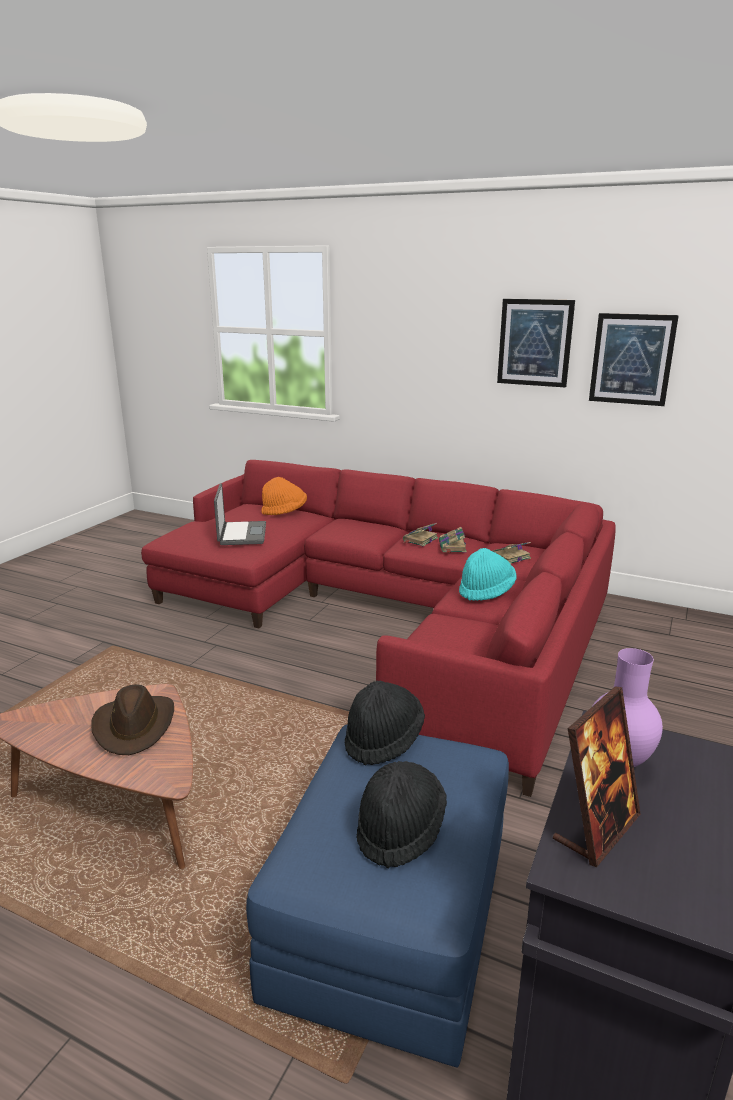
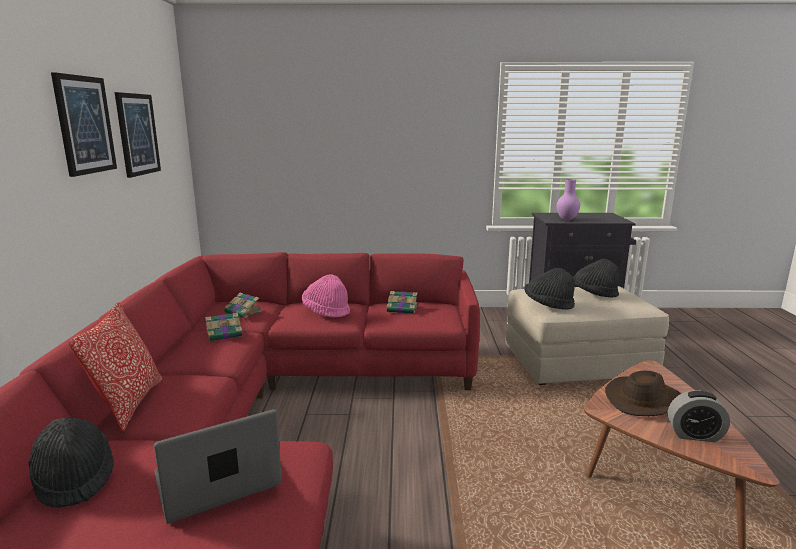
camera: 115 degrees left, 5 degrees down
blue ottoman [246,724,509,1068] -> beige ottoman [506,286,669,385]
orange hat [261,477,307,515] -> black hat [28,418,114,508]
book [403,523,438,547] -> book moved to [387,291,420,314]
turquoise hat [459,548,516,601] -> pink hat [302,274,350,318]
picture frame [553,686,640,867] -> none
none -> pillow [68,302,162,432]
none -> alarm clock [668,390,730,442]

